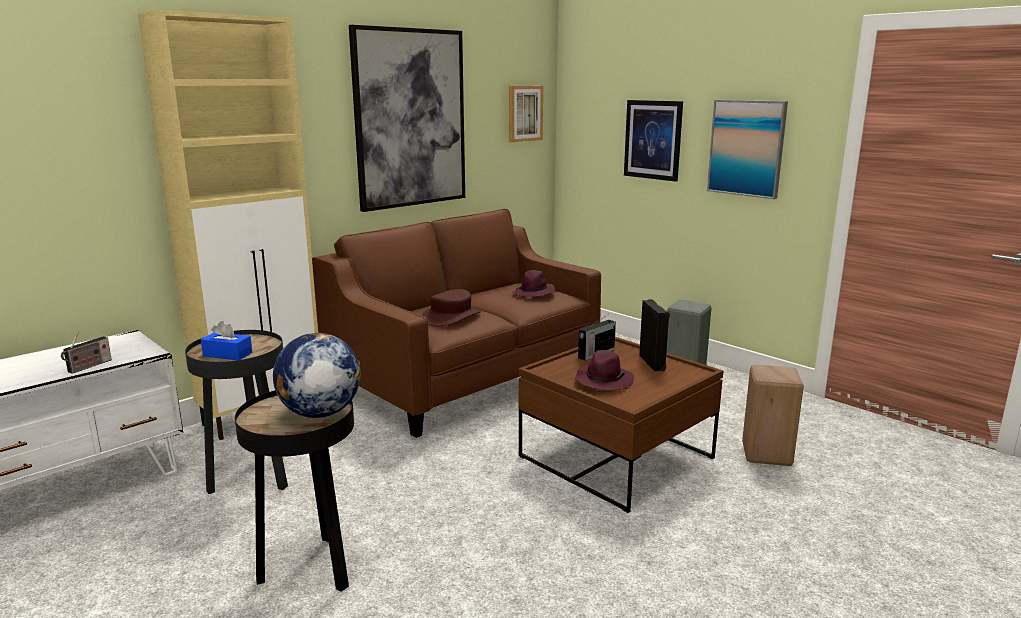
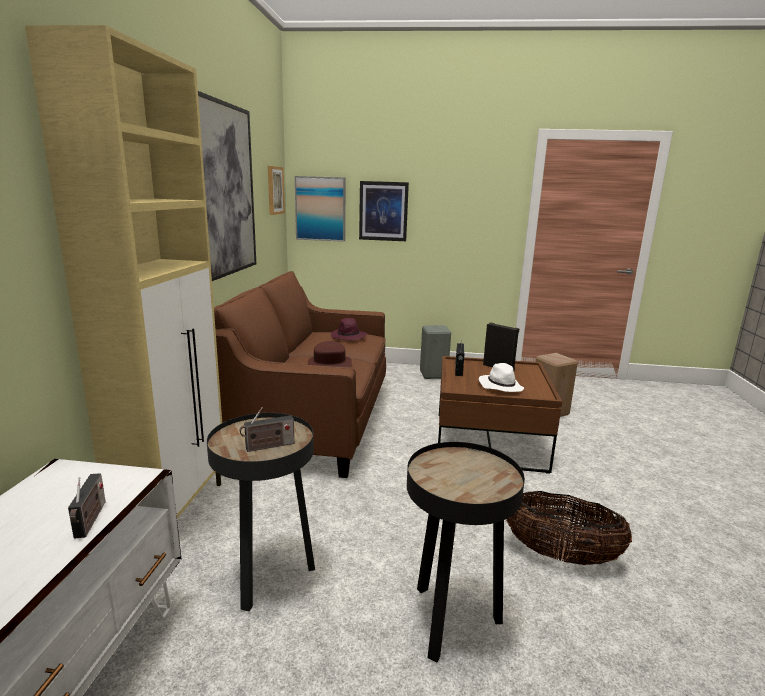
camera: 40 degrees left, 0 degrees up
blue tissue box [201,321,252,360] -> radio [240,407,294,452]
globe [273,333,361,418] -> none
purple hat [575,350,634,391] -> white hat [479,363,524,392]
picture [707,100,788,199] -> picture moved to [295,176,346,242]
none -> basket [506,491,632,565]

